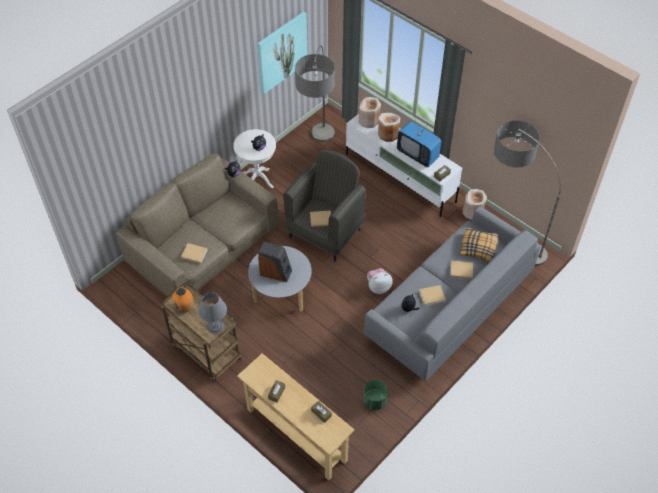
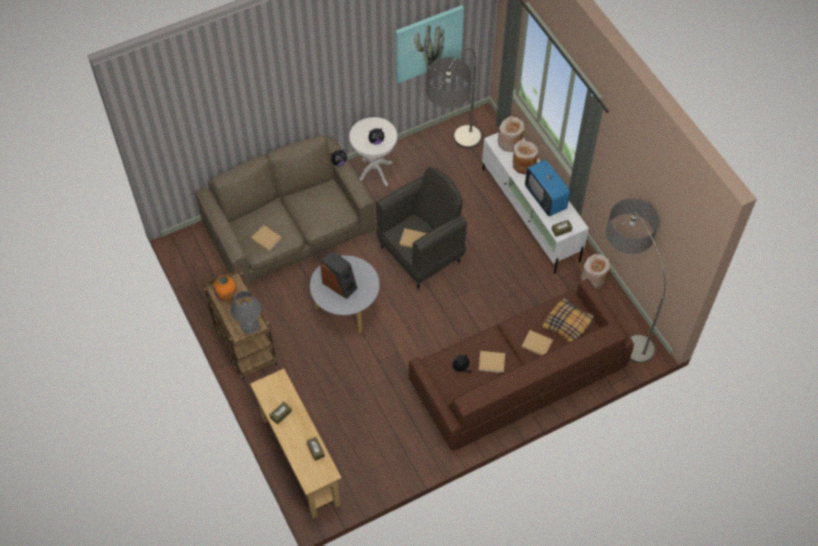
camera: 20 degrees right, 5 degrees up
green planter [363,380,388,410] -> none
grey sofa [364,206,540,381] -> brown sofa [409,279,634,450]
plush toy [367,268,393,294] -> none

